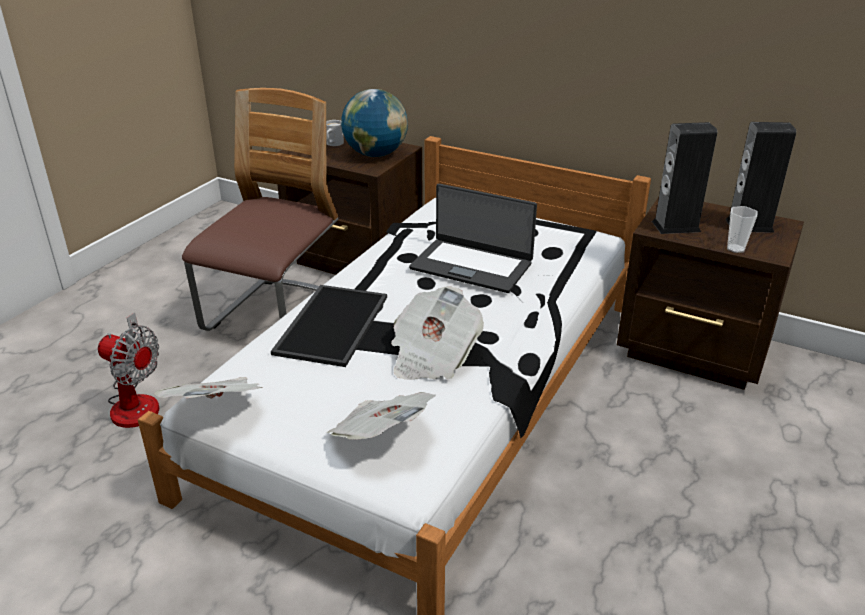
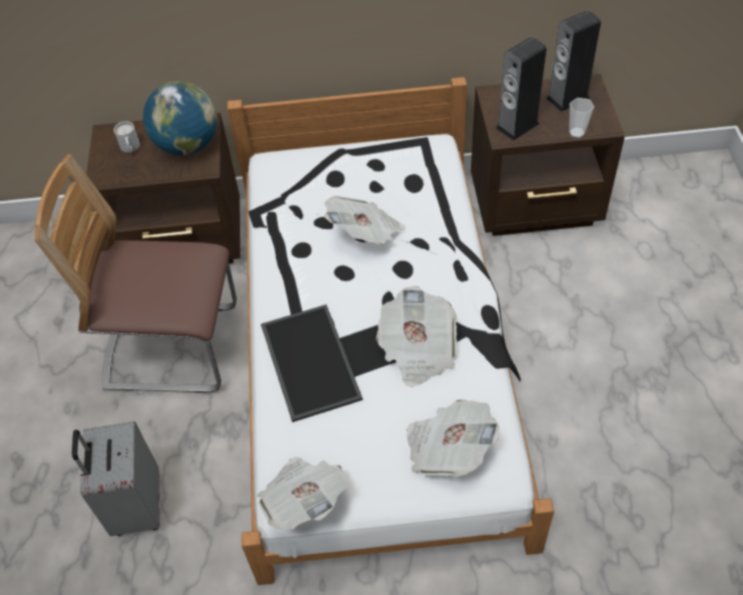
camera: 30 degrees left, 20 degrees up
fan [98,312,159,428] -> grey suitcase [72,422,160,536]
chair [182,88,338,331] -> chair turned 75 degrees counterclockwise [35,154,237,393]
laptop [409,184,537,293] -> newspaper [324,196,405,245]

